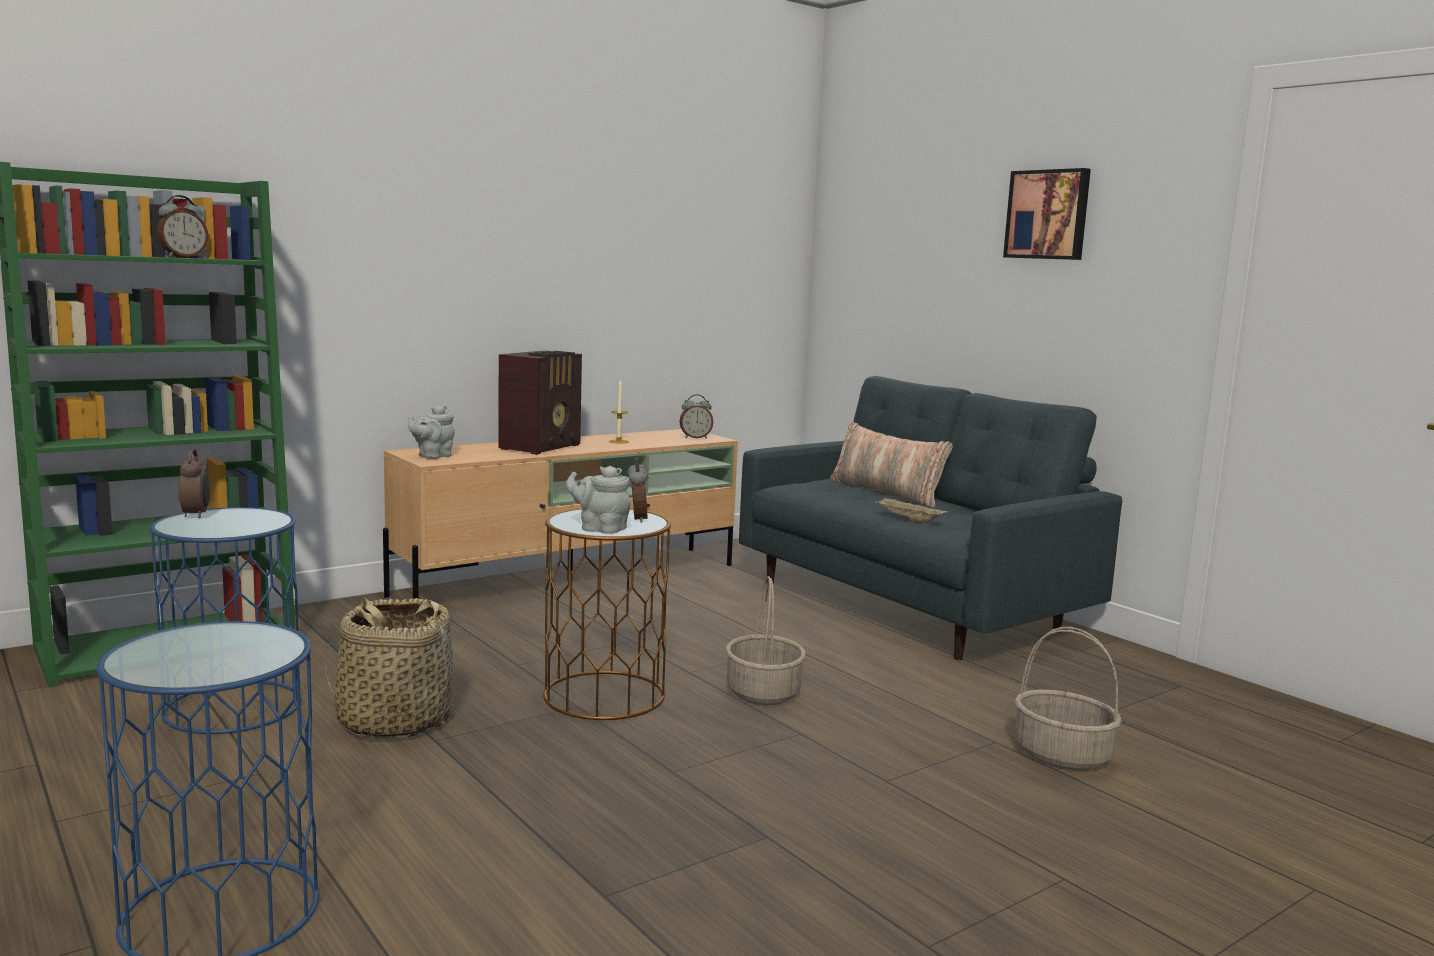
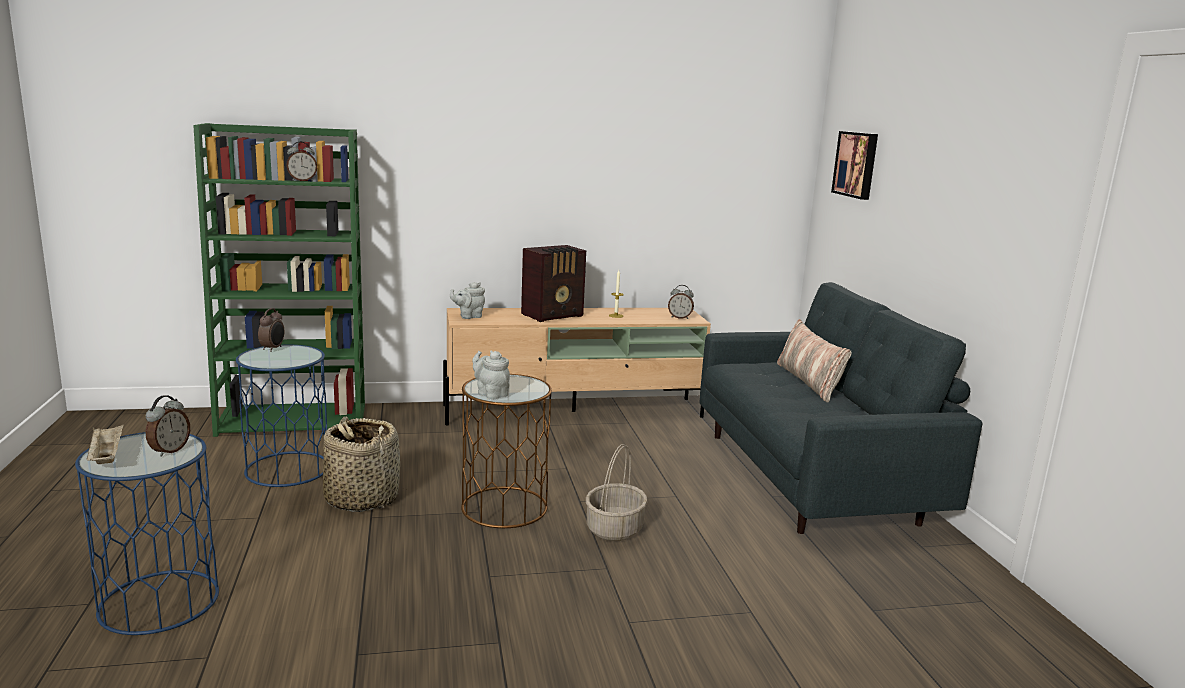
camera: 25 degrees right, 5 degrees up
alarm clock [627,457,648,523] -> alarm clock moved to [145,395,190,457]
beige tray [875,497,948,522] -> beige tray moved to [86,425,124,464]
picture [1003,168,1091,260] -> picture moved to [831,131,878,200]
basket [1014,627,1122,771] -> none

